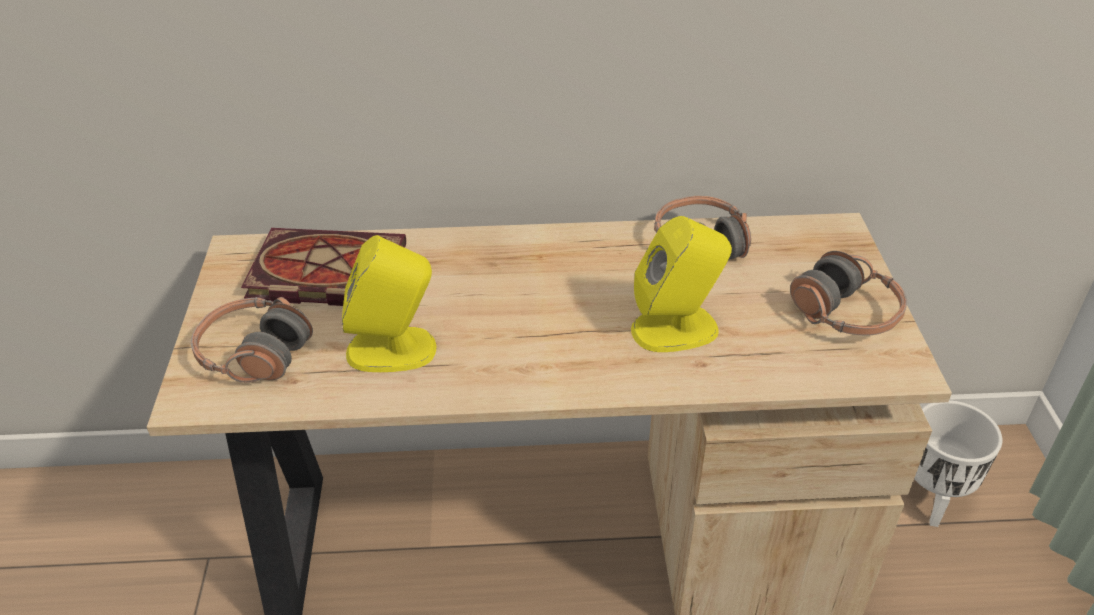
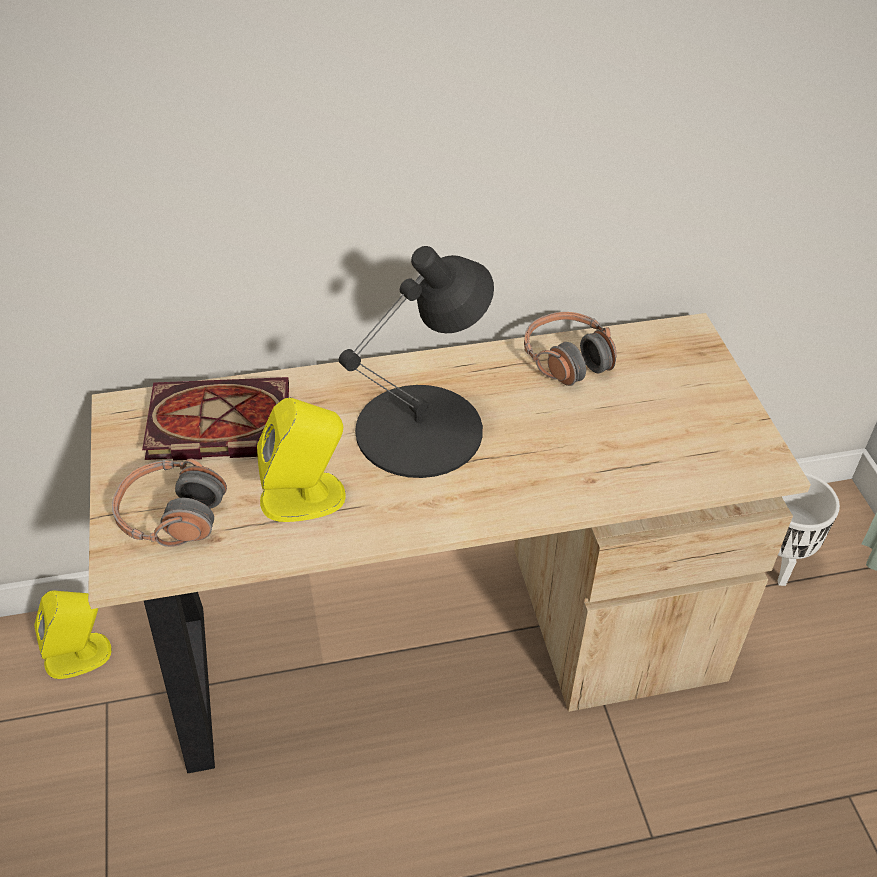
camera: 10 degrees left, 5 degrees up
yellow speaker [631,216,732,352] -> yellow speaker moved to [34,590,111,679]
headphones [790,251,907,336] -> none
none -> black table lamp [339,246,494,478]

